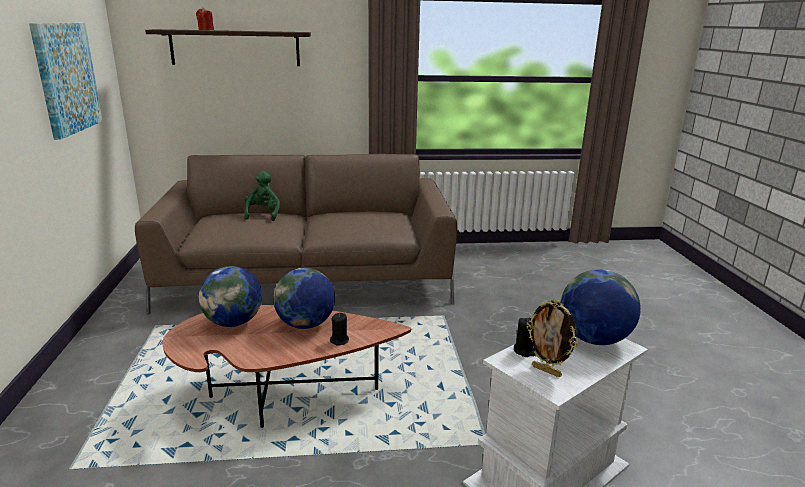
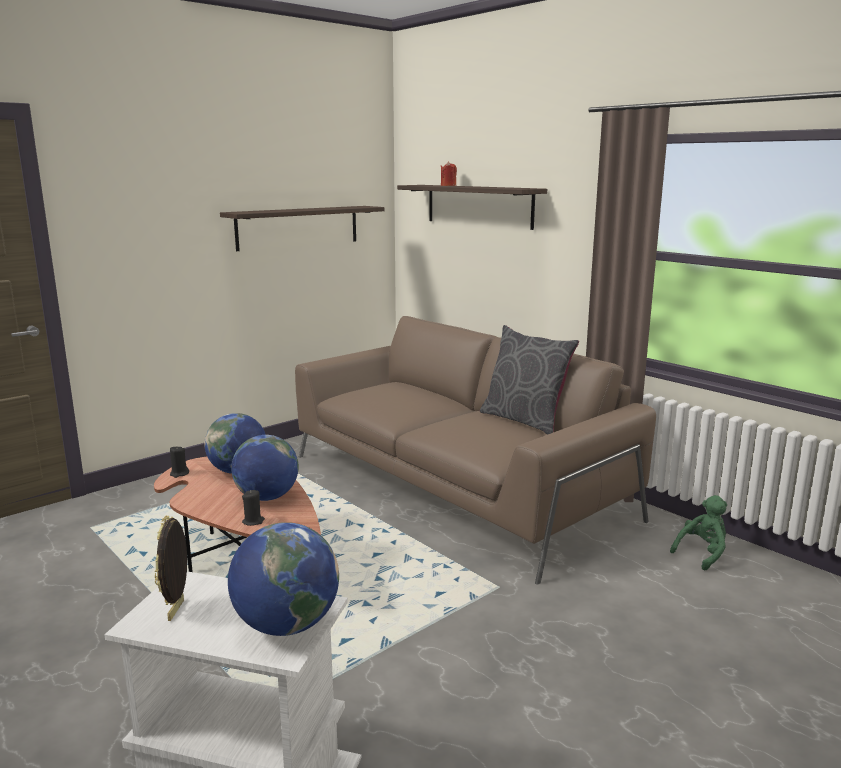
camera: 55 degrees right, 5 degrees down
picture [29,23,103,140] -> shelf [220,206,385,251]
green plush toy [244,171,280,221] -> green plush toy moved to [670,495,727,570]
black candle [514,317,536,357] -> black candle moved to [170,447,189,478]
none -> grey pillow [480,325,579,435]

